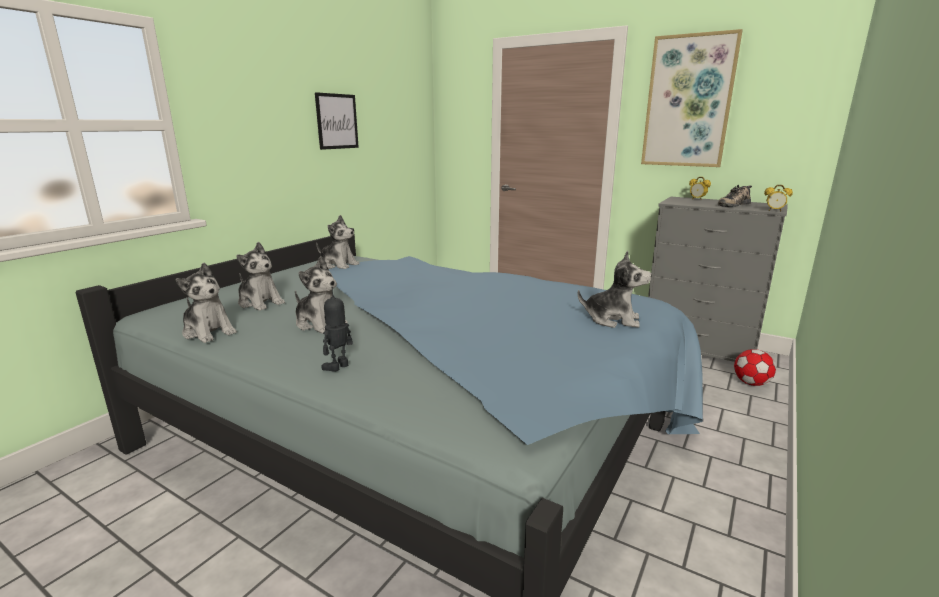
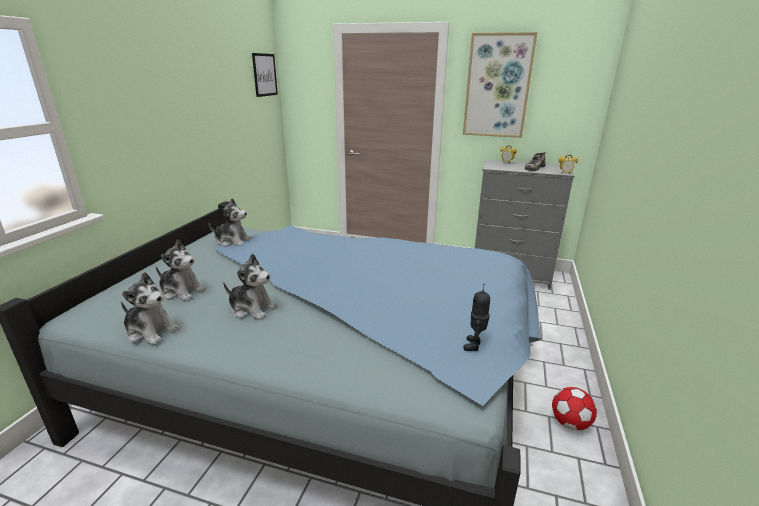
camera: 15 degrees left, 5 degrees up
picture [315,92,359,150] -> picture moved to [252,53,278,97]
toy robot [321,287,353,372] -> toy robot moved to [463,284,490,351]
plush toy [577,251,652,328] -> none
football [734,349,776,386] -> football moved to [552,387,597,430]

